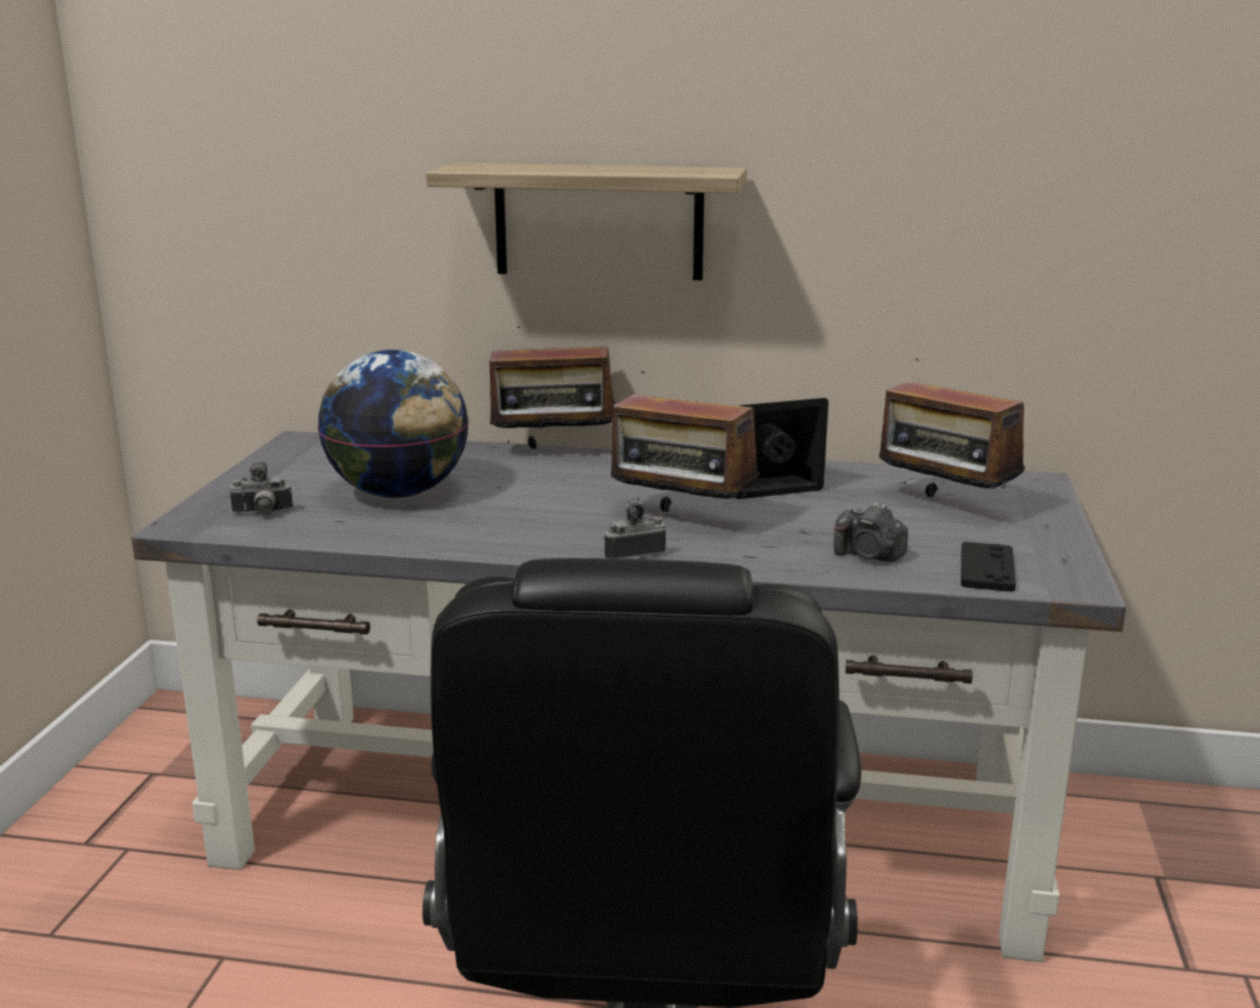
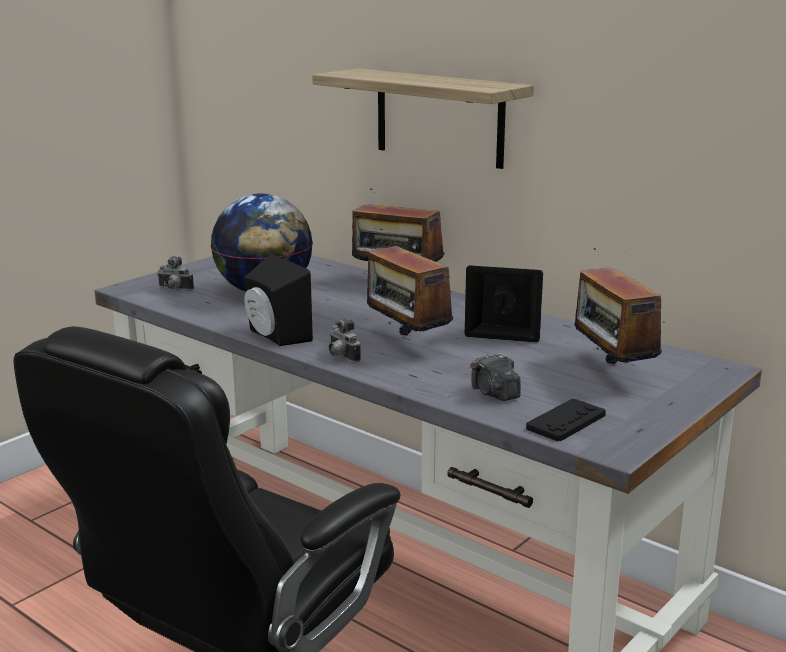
camera: 30 degrees right, 0 degrees up
camera [603,501,666,559] -> camera turned 135 degrees counterclockwise [329,318,361,363]
none -> black speaker [244,254,313,346]

